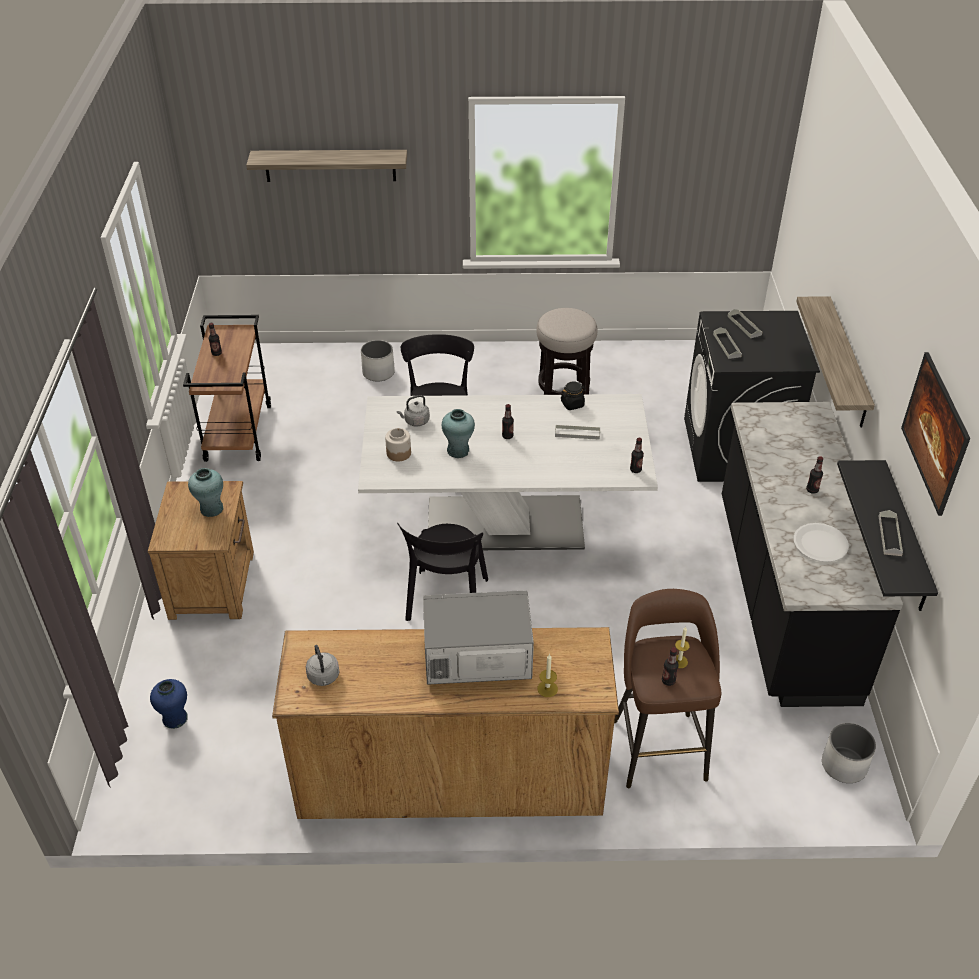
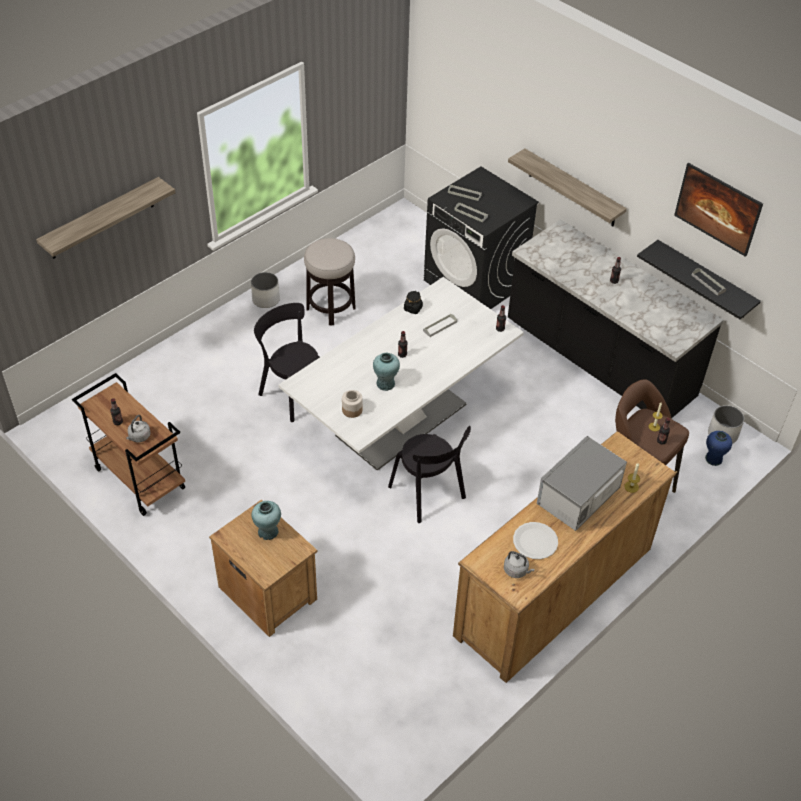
camera: 45 degrees left, 5 degrees up
blue vase [150,679,188,729] -> blue vase moved to [705,431,732,466]
white planter [361,340,395,382] -> white planter moved to [251,272,280,308]
grey kettle [397,395,430,427] -> grey kettle moved to [126,415,151,442]
white plate [794,523,849,562] -> white plate moved to [513,522,558,559]

